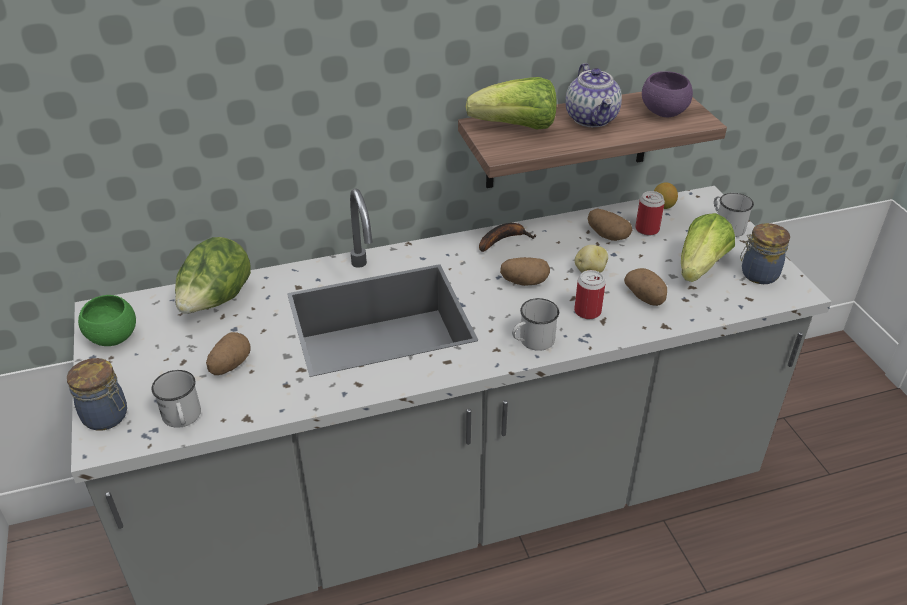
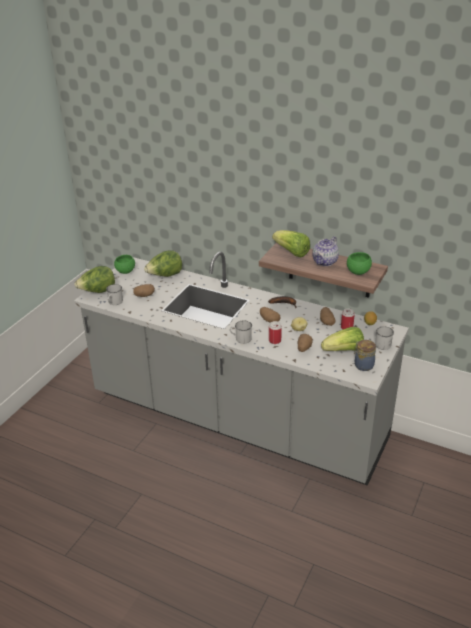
camera: 45 degrees right, 5 degrees down
jar [67,358,127,431] -> lettuce [75,266,115,293]
purple bowl [642,71,693,117] -> green bowl [347,252,372,275]

